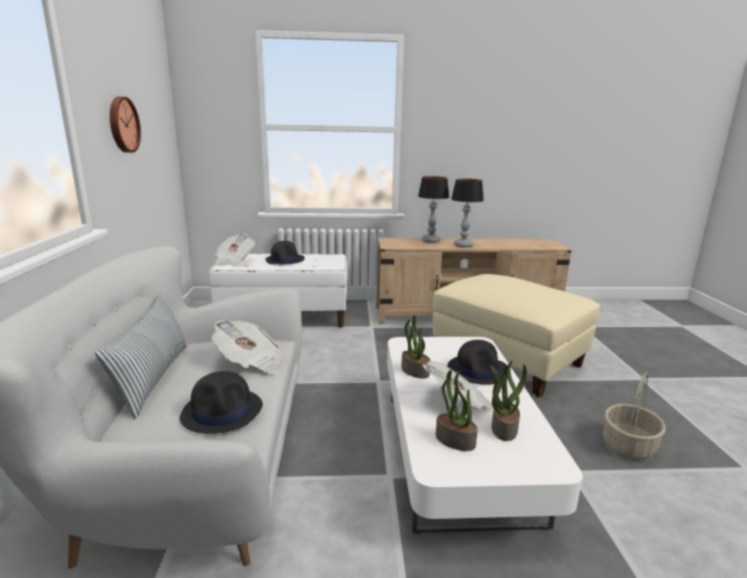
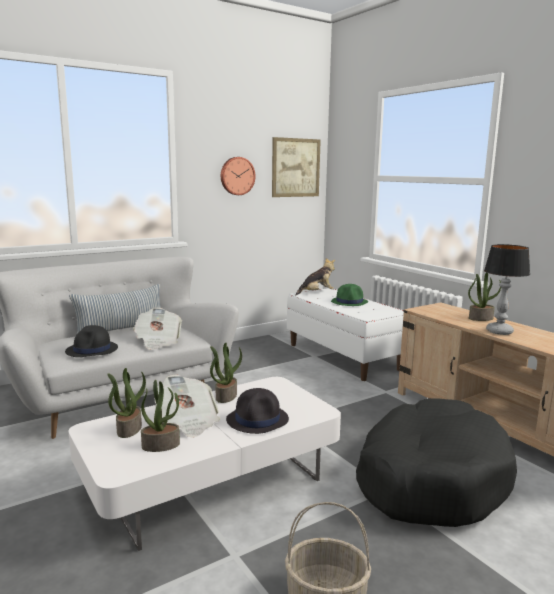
camera: 60 degrees right, 5 degrees down
newspaper [214,234,255,266] -> plush toy [296,258,335,295]
black hat [265,241,305,264] -> green hat [331,284,368,306]
table lamp [418,176,449,243] -> potted plant [468,273,501,321]
beige ottoman [432,274,600,398] -> black dog bed [356,398,517,527]
none -> picture [272,137,321,197]

